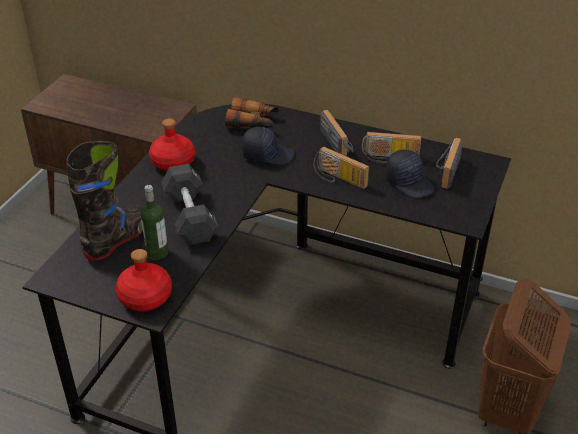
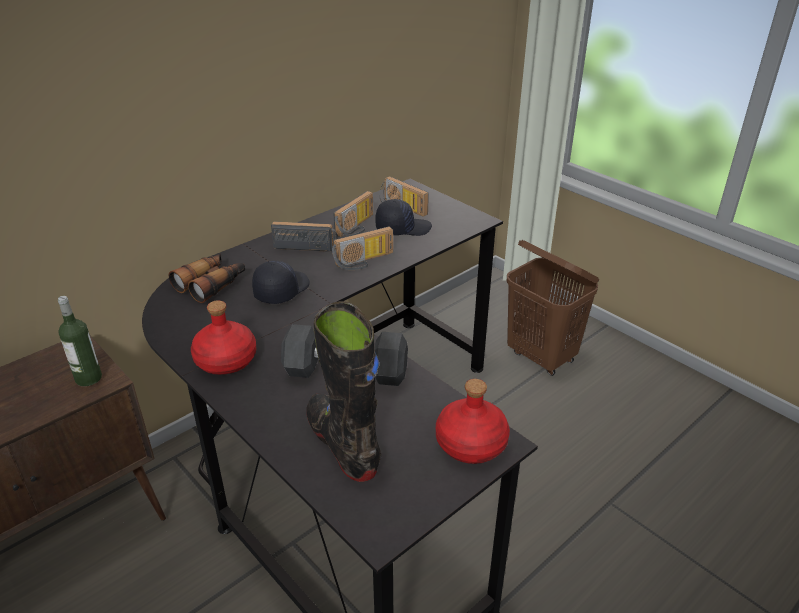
camera: 65 degrees left, 5 degrees down
bottle [141,185,168,260] -> bottle moved to [58,296,102,386]

